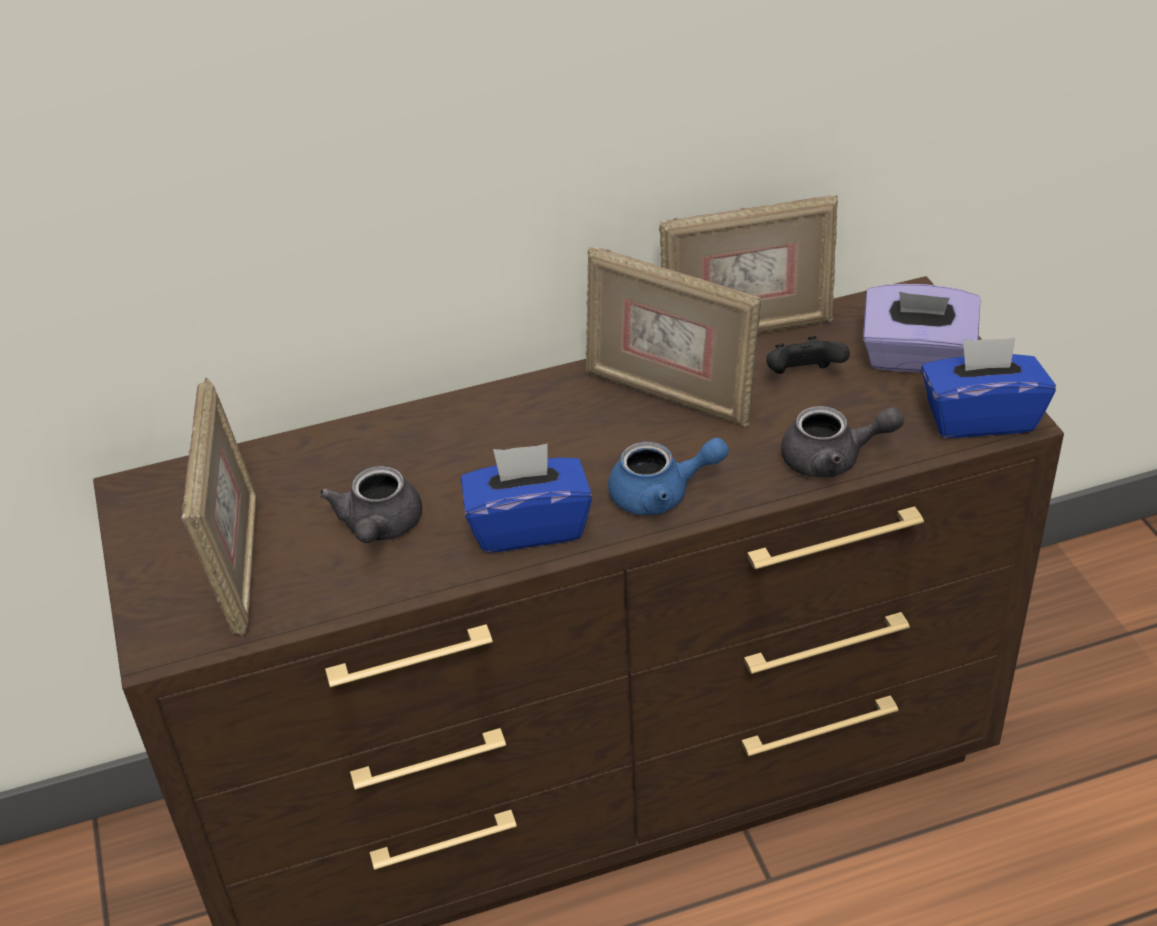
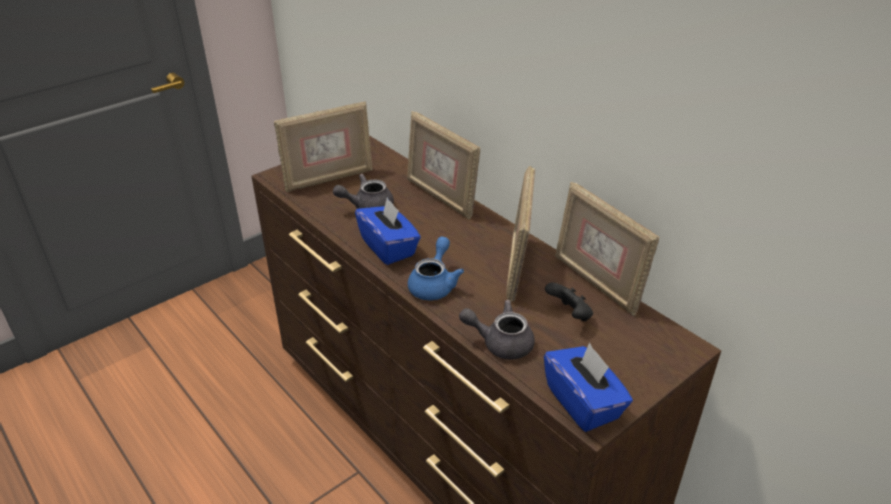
camera: 65 degrees right, 5 degrees down
blue teapot [608,438,729,515] -> blue teapot turned 135 degrees counterclockwise [408,237,464,300]
grey teapot [781,406,904,478] -> grey teapot turned 120 degrees clockwise [459,300,535,360]
purple tissue box [863,284,980,373] -> none
none -> picture frame [407,111,480,219]

